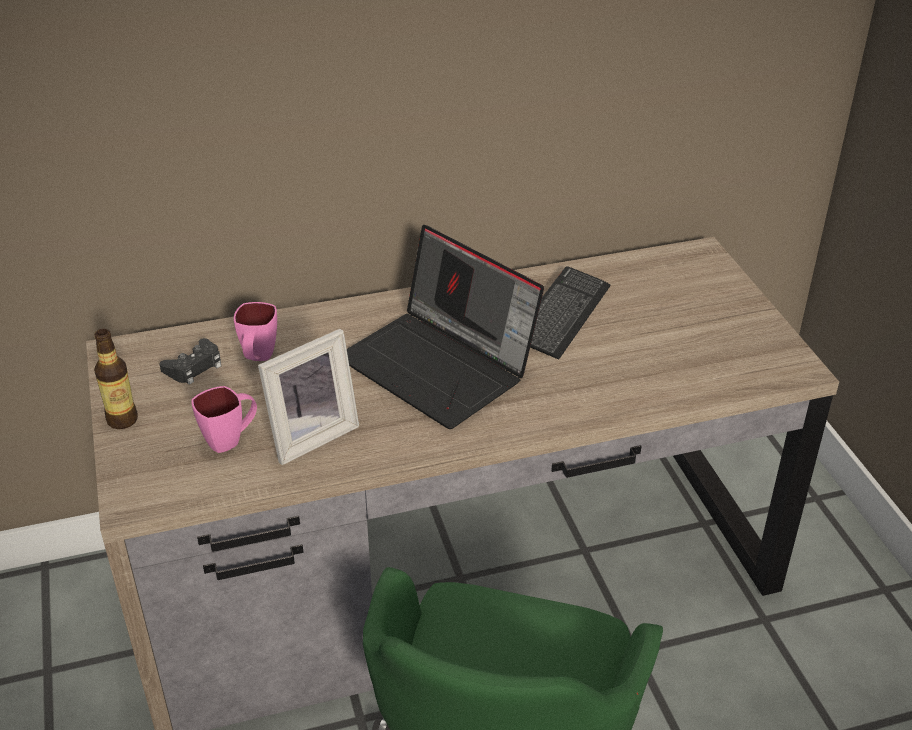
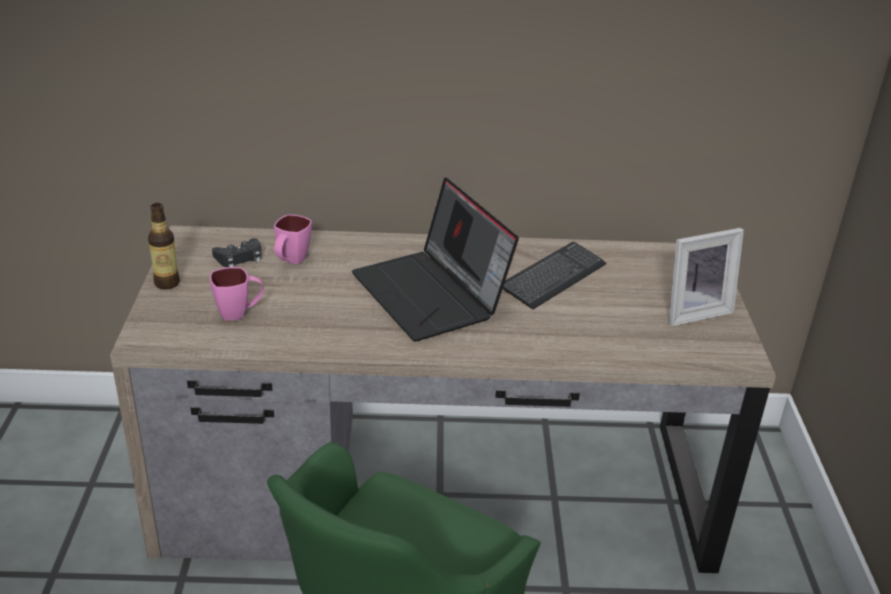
camera: 15 degrees right, 5 degrees down
picture frame [258,329,359,465] -> picture frame moved to [669,228,744,326]

